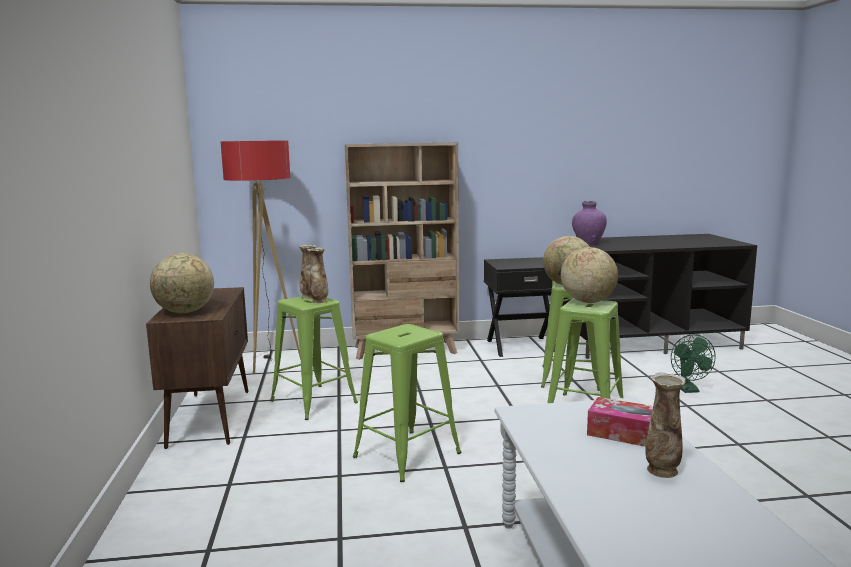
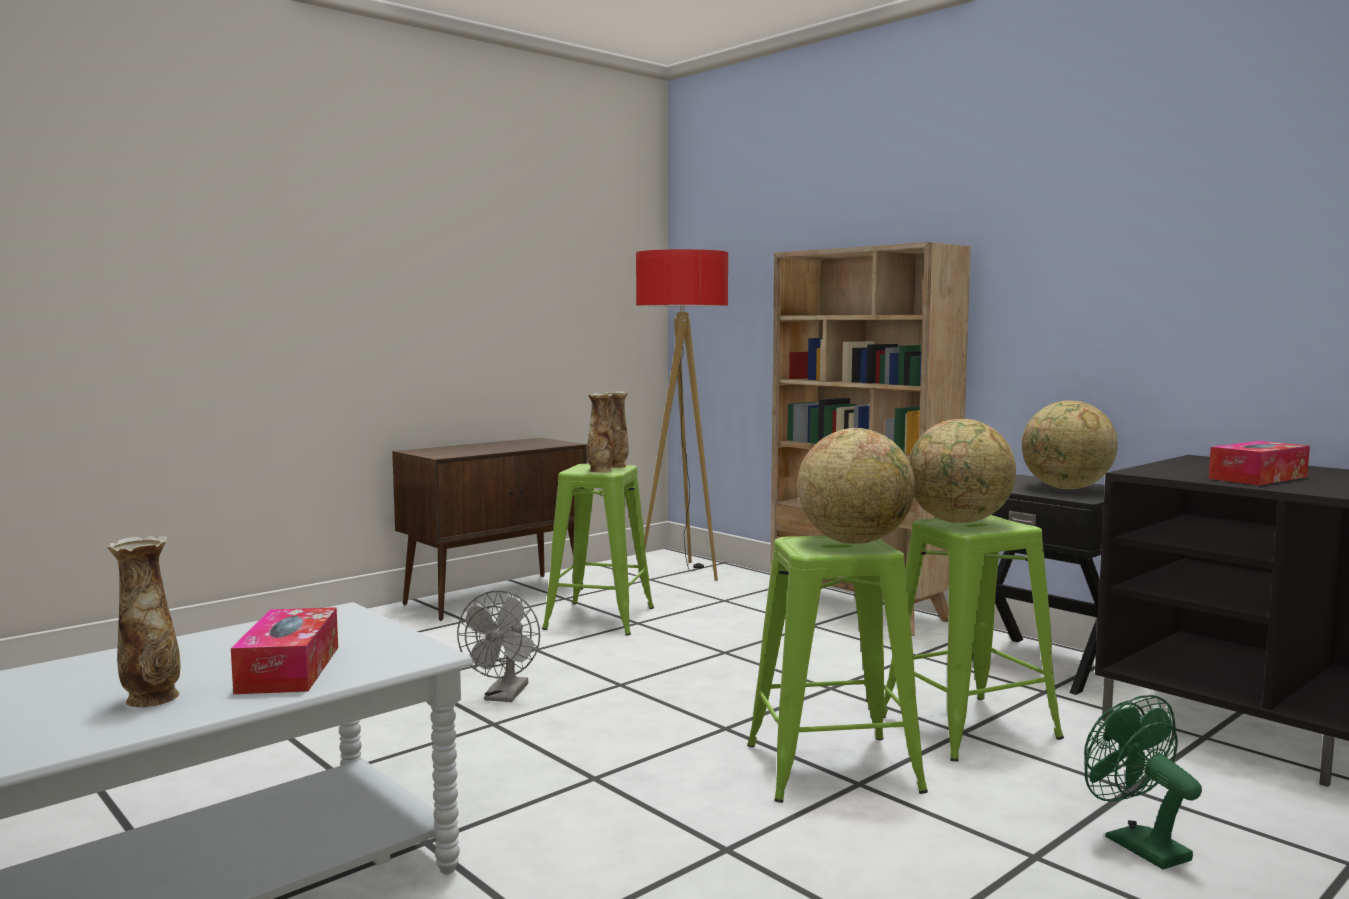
camera: 55 degrees right, 5 degrees down
globe [150,253,214,313] -> globe moved to [1022,400,1118,489]
green stool [353,324,462,482] -> grey fan [457,590,540,702]
purple vase [572,201,607,245] -> none
green fan [671,334,716,393] -> green fan turned 105 degrees clockwise [1084,695,1202,869]
none -> tissue box [1209,441,1310,485]

